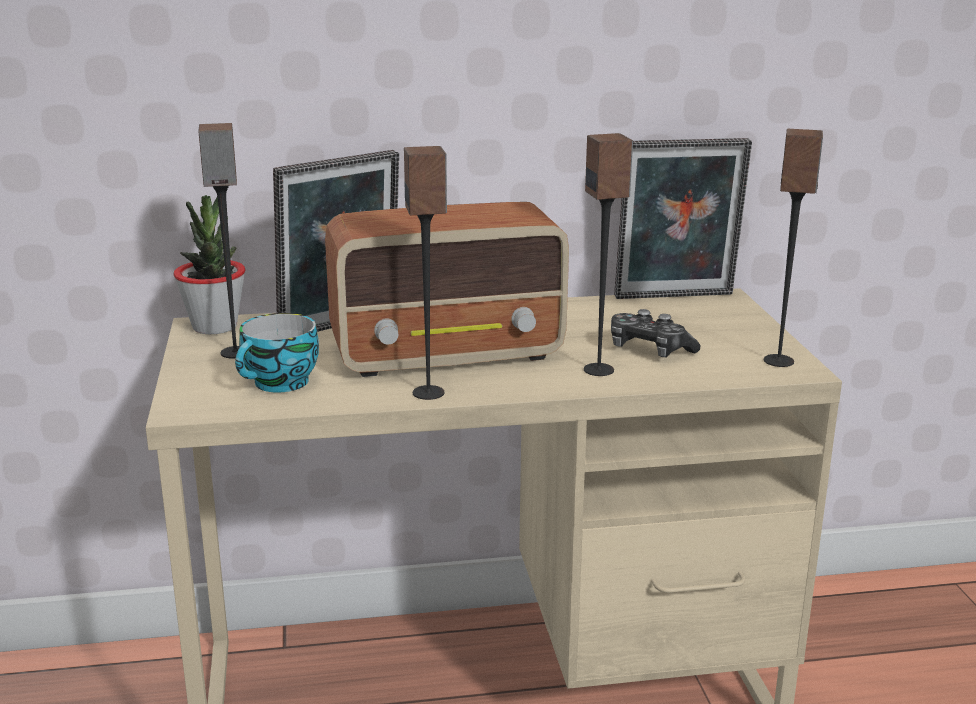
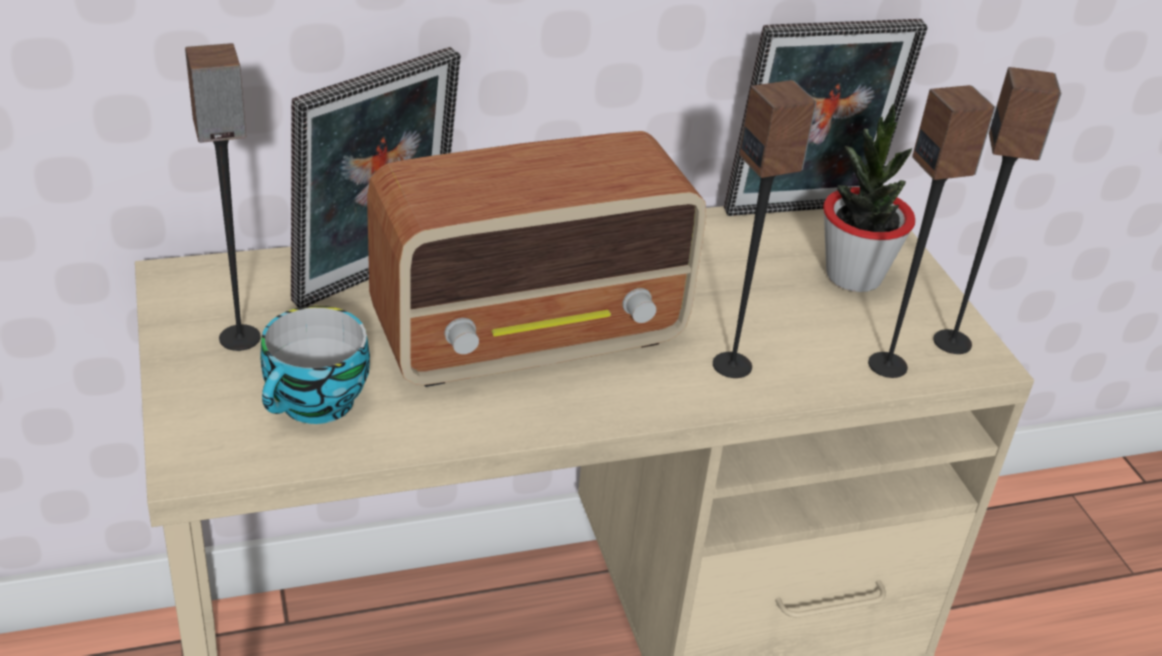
camera: 10 degrees left, 15 degrees up
potted plant [174,195,245,334] -> potted plant moved to [823,105,915,292]
speaker [404,146,447,400] -> speaker moved to [868,85,995,378]
game controller [611,309,700,358] -> none

